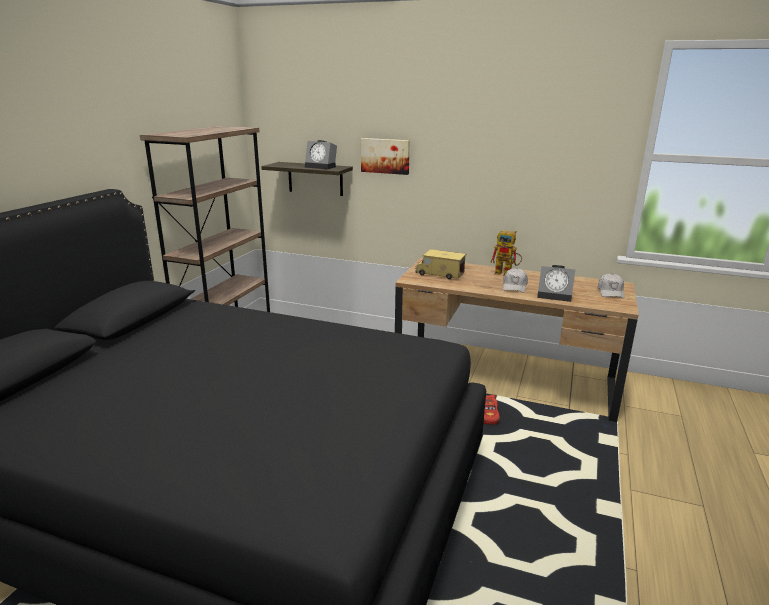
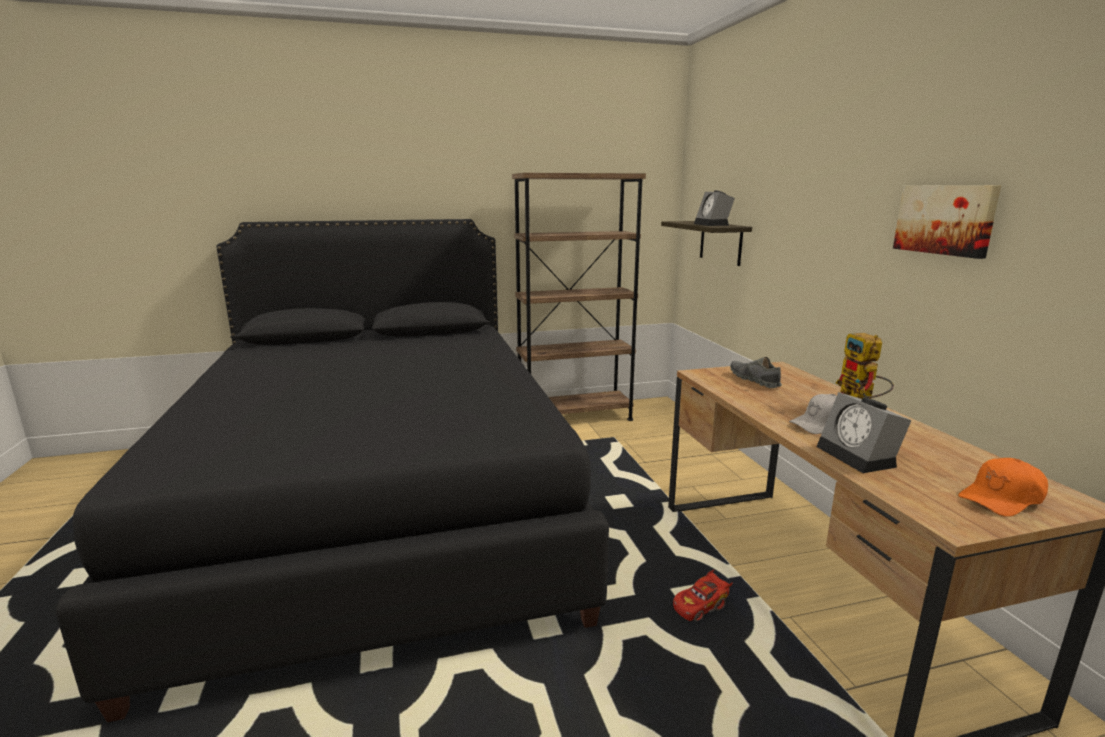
camera: 55 degrees right, 5 degrees down
picture [361,138,410,175] -> picture moved to [893,185,1001,259]
toy truck [415,249,466,279] -> grey shoe [730,357,782,388]
white cap [598,274,625,298] -> orange cap [958,458,1048,517]

